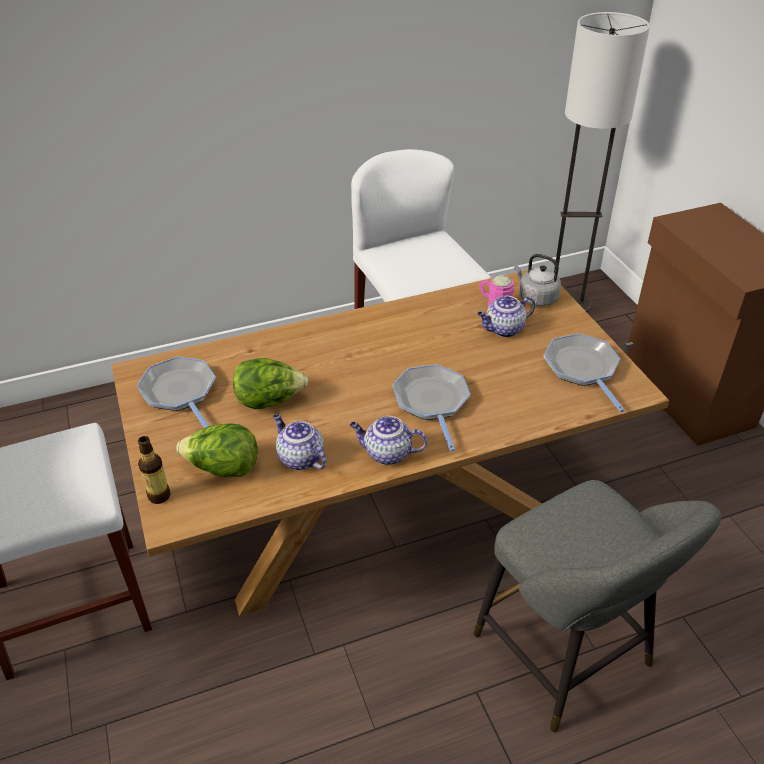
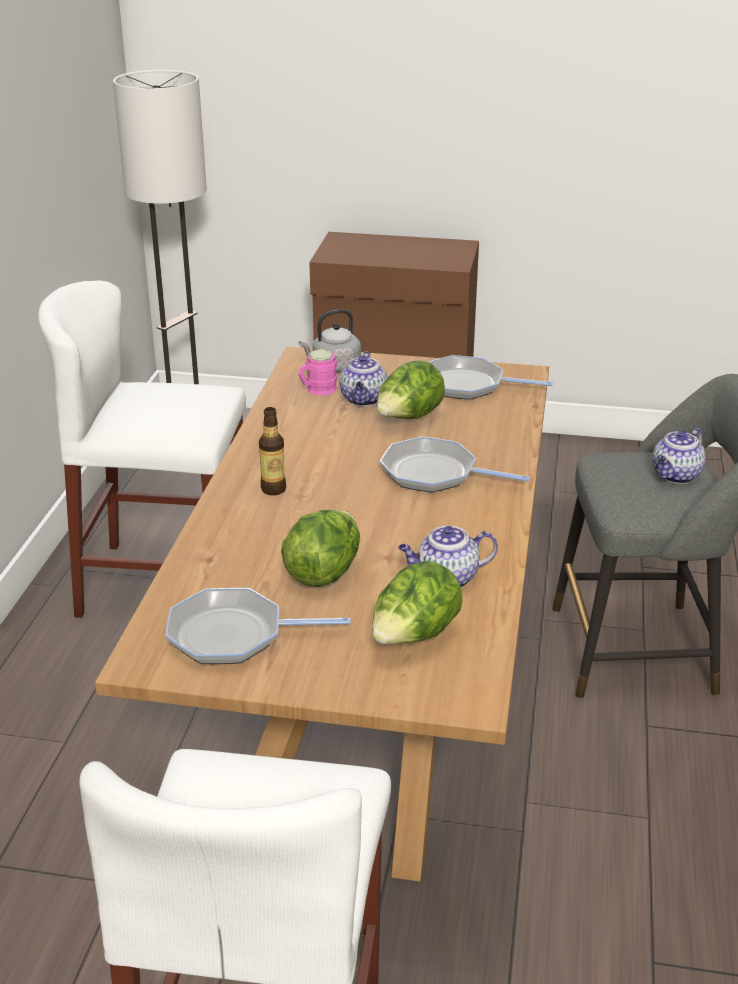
camera: 60 degrees left, 10 degrees down
bottle [138,436,171,504] -> bottle moved to [259,407,286,495]
teapot [350,416,427,465] -> teapot moved to [652,428,706,484]
none -> lettuce [377,361,445,419]

